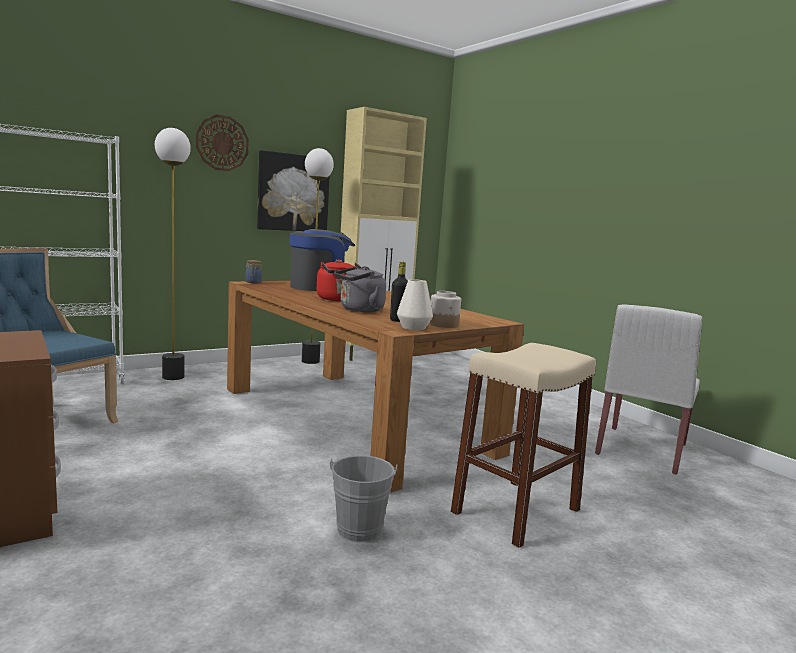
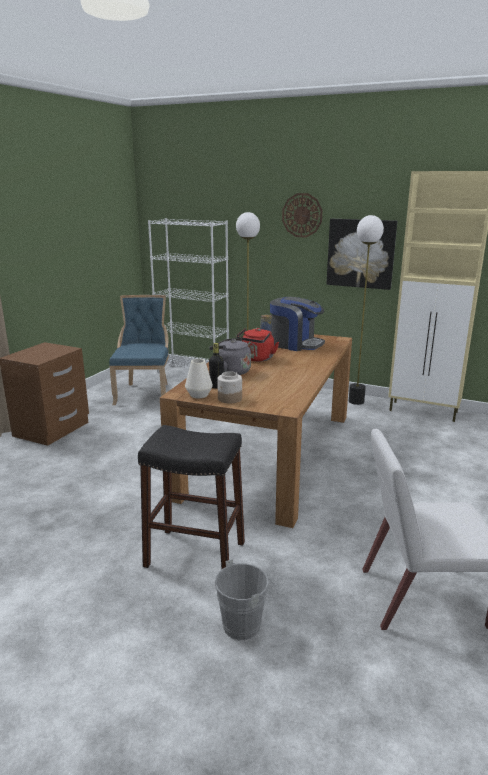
camera: 60 degrees right, 10 degrees up
grey bucket [330,455,398,542] -> grey bucket moved to [215,559,278,640]
beige stool [450,343,596,548] -> black stool [138,425,245,569]

